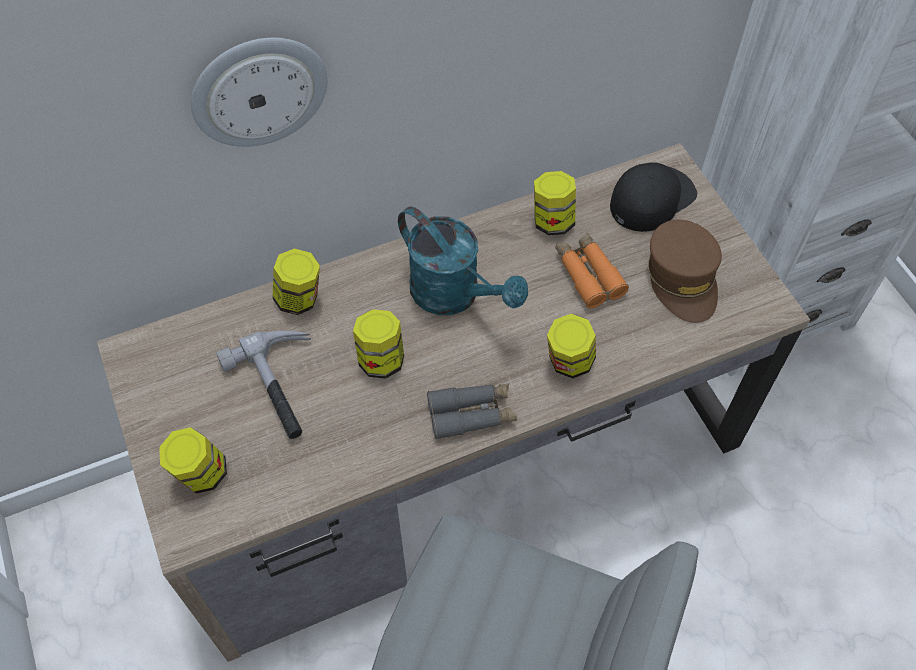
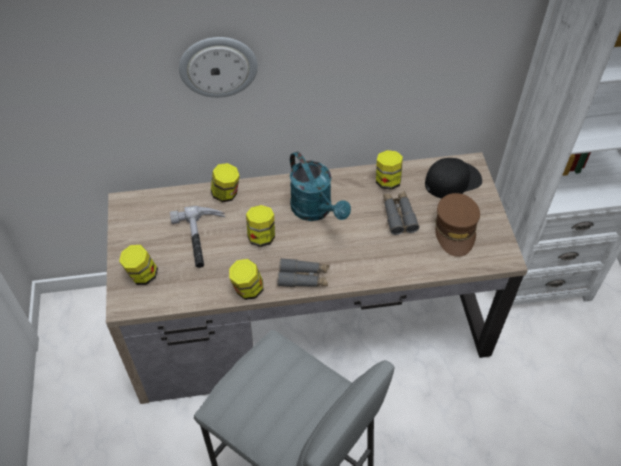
camera: 15 degrees right, 5 degrees down
jar [547,313,596,378] -> jar moved to [229,259,263,300]
orange binoculars [555,233,629,308] -> grey binoculars [383,191,419,235]

